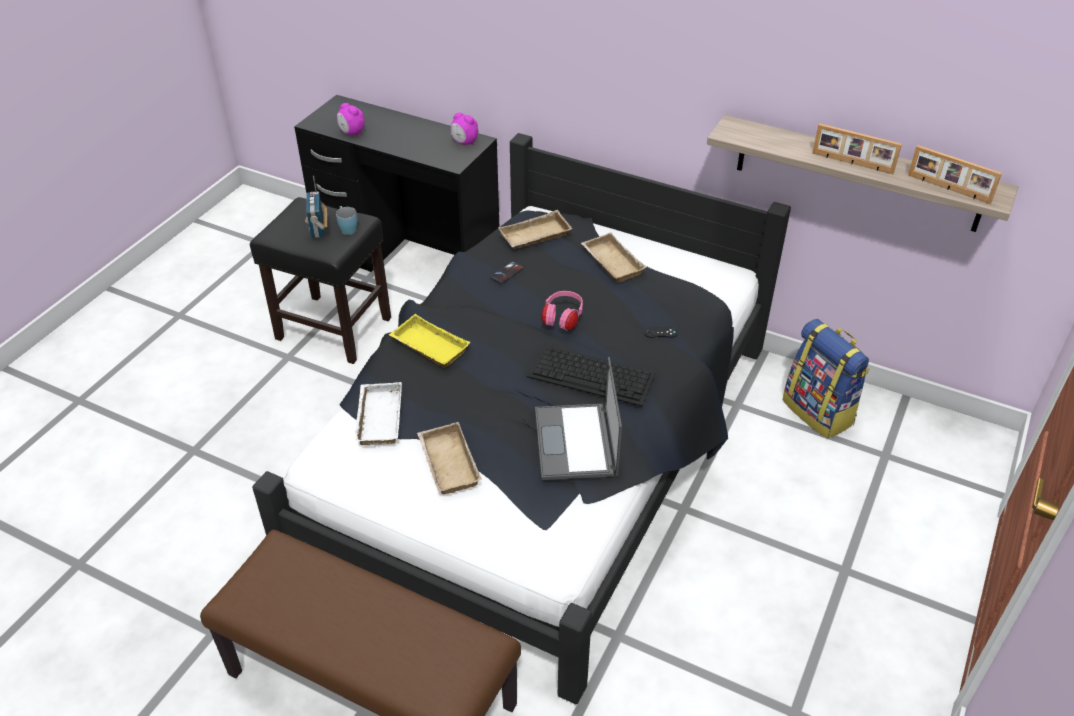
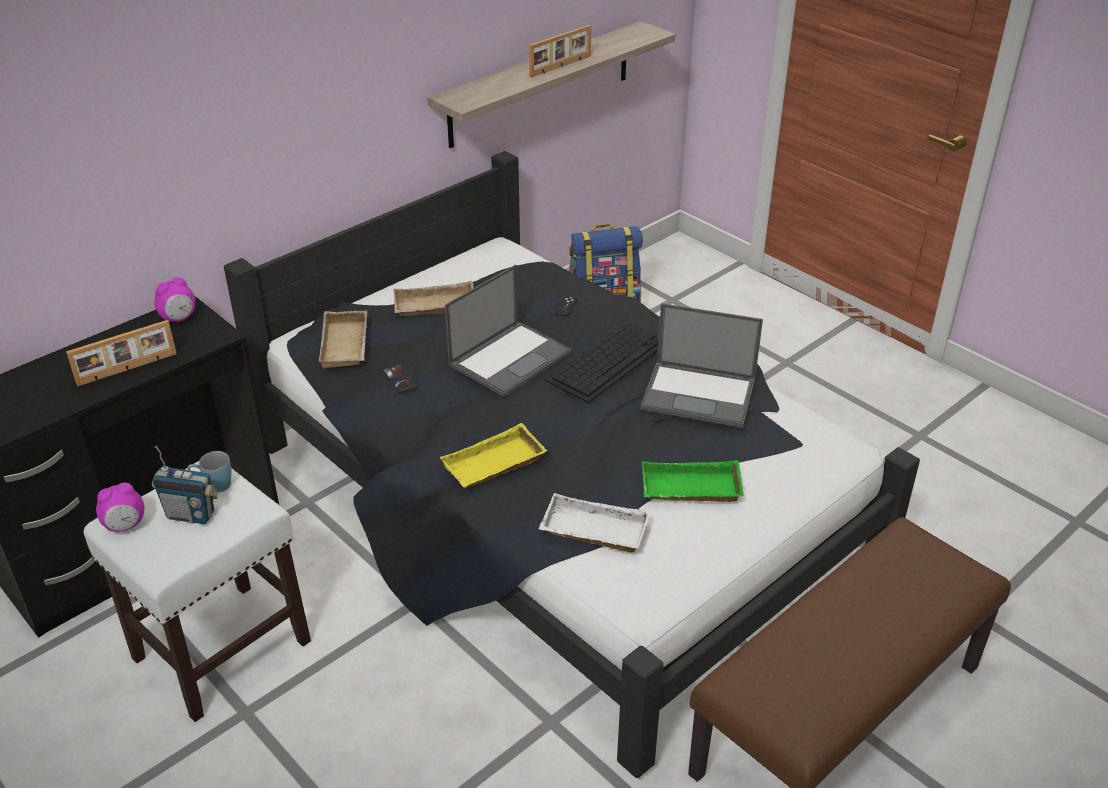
camera: 70 degrees left, 5 degrees down
black stool [250,197,391,364] -> white stool [83,461,311,722]
alarm clock [337,103,365,136] -> alarm clock moved to [96,482,145,532]
beige tray [417,422,482,494] -> green tray [642,460,744,502]
pink headphones [541,291,583,331] -> laptop [445,265,572,397]
picture frame [908,145,1002,204] -> picture frame moved to [66,320,177,386]

